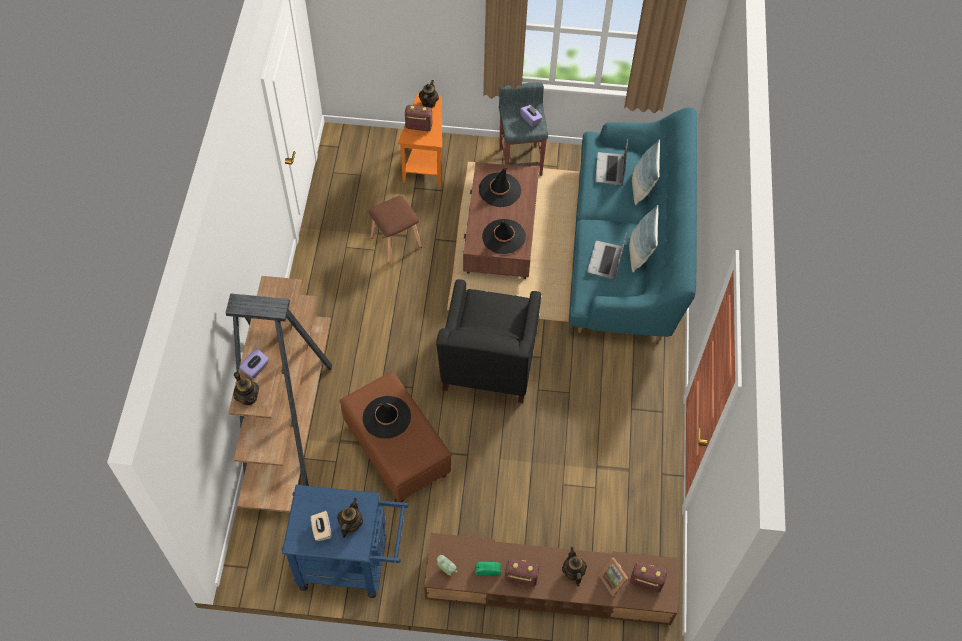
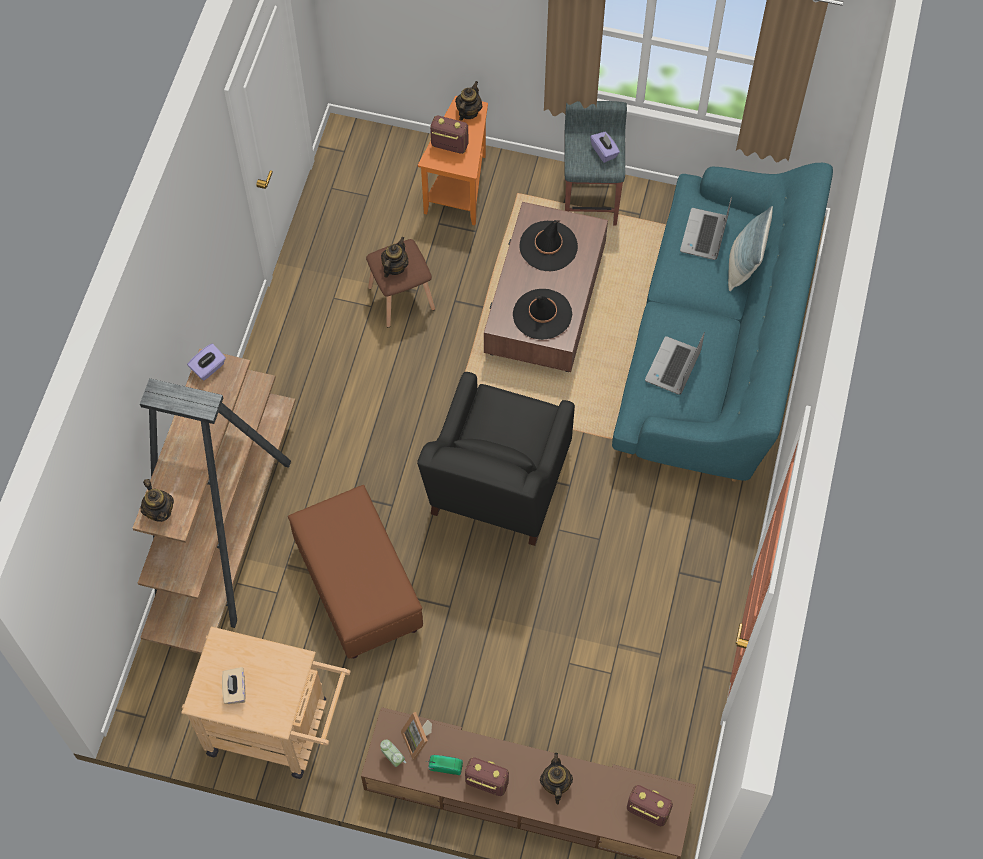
camera: 10 degrees right, 5 degrees up
purple tissue box [239,349,269,379] -> purple tissue box moved to [187,343,226,381]
blue cart [281,485,409,598] -> beige cart [181,626,351,779]
teapot [337,498,363,538] -> teapot moved to [381,237,409,277]
black hat [363,396,411,439] -> none
picture frame [599,557,628,596] -> picture frame moved to [401,712,432,760]
pillow [629,205,658,272] -> none

